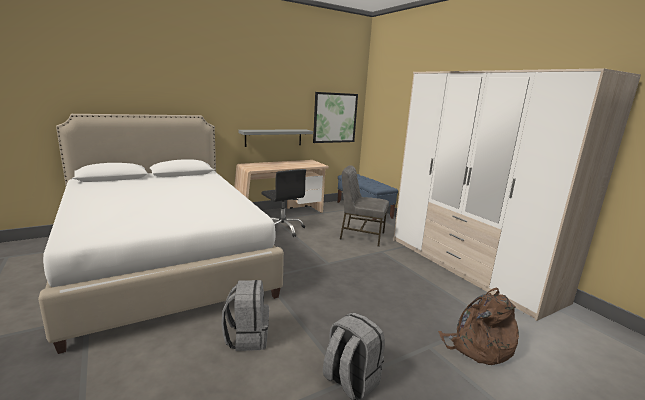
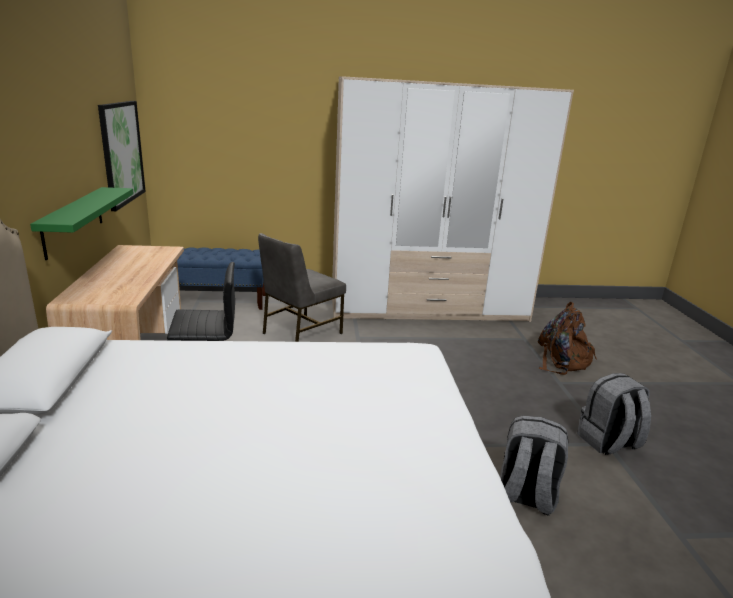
camera: 65 degrees left, 5 degrees up
grey shelf [238,129,313,147] -> green shelf [30,187,134,260]

